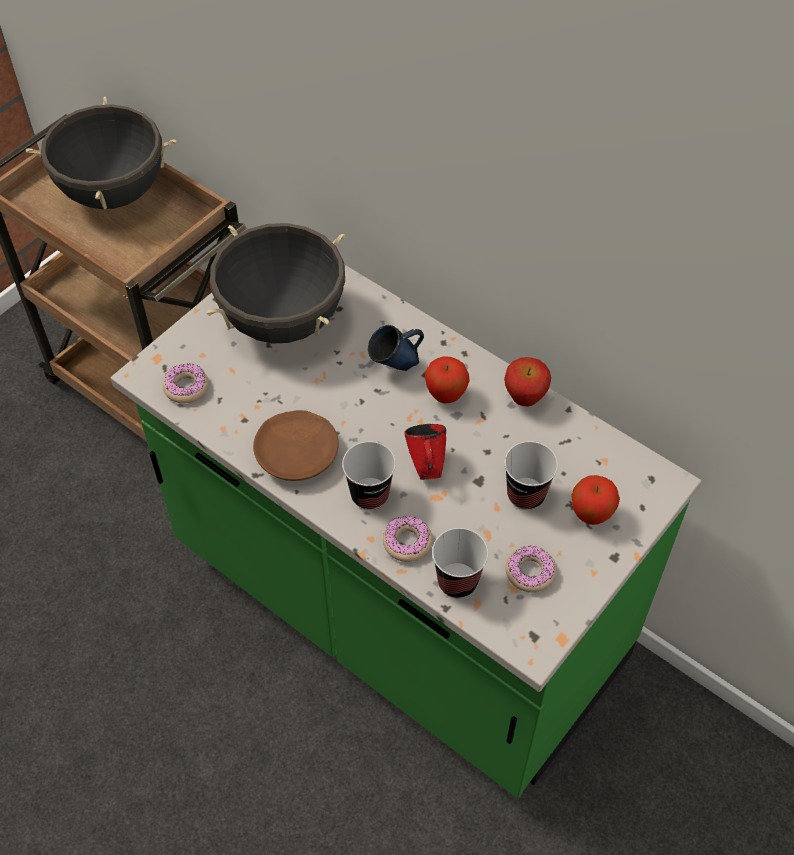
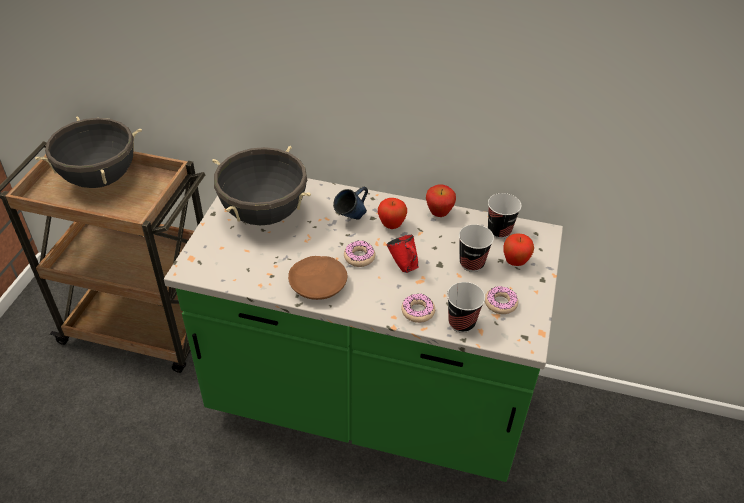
camera: 25 degrees left, 10 degrees down
donut [163,364,208,404] -> donut moved to [344,240,375,267]
cup [342,441,396,510] -> cup moved to [488,193,521,239]

